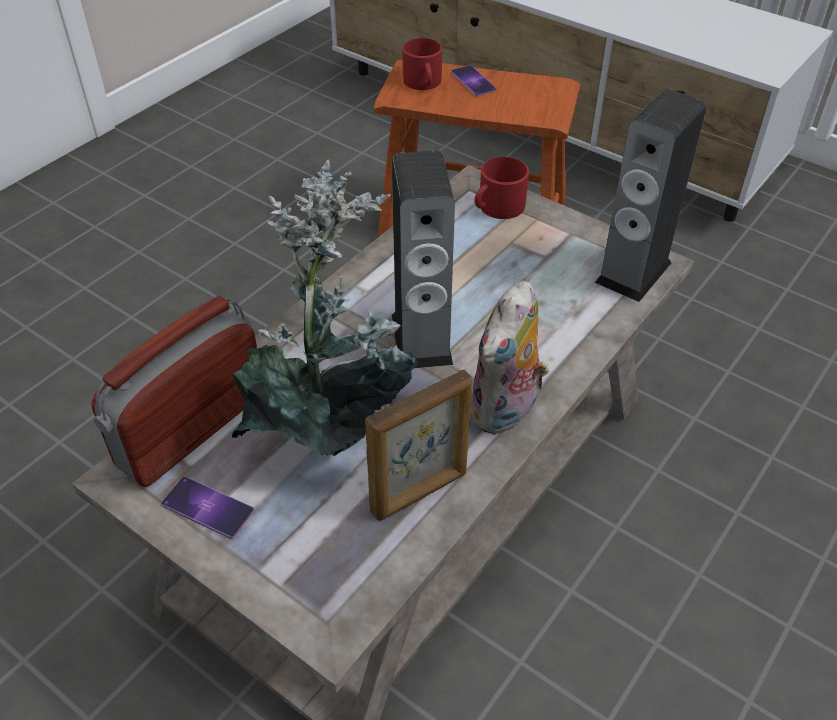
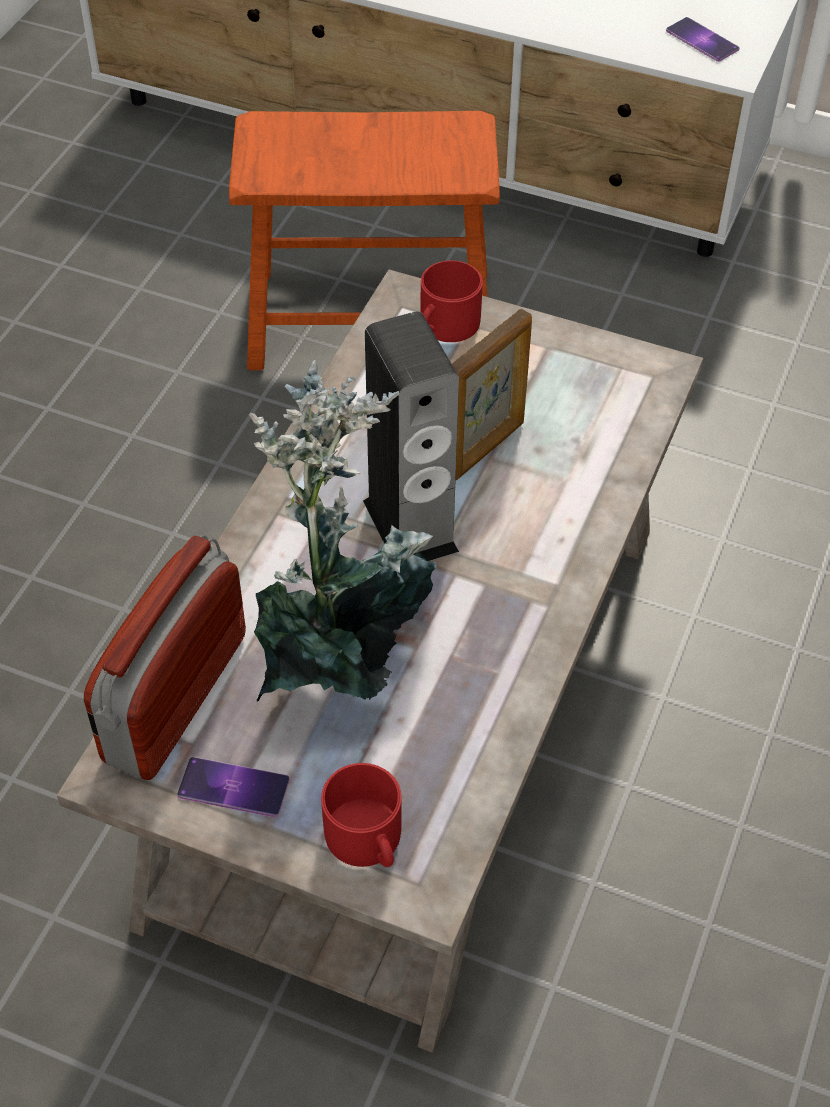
camera: 15 degrees left, 5 degrees up
picture frame [365,370,472,521] -> picture frame moved to [452,309,532,481]
red mug [402,38,442,90] -> red mug moved to [321,763,402,867]
phone [451,65,497,96] -> phone moved to [666,17,739,62]
plush toy [470,281,549,435] -> none
speaker [595,89,706,302] -> none

